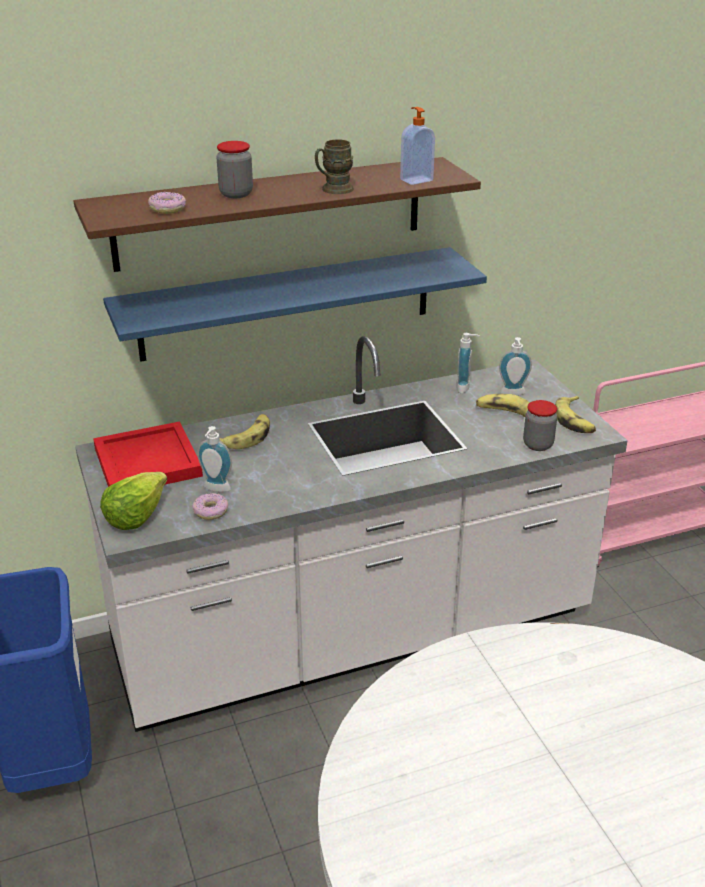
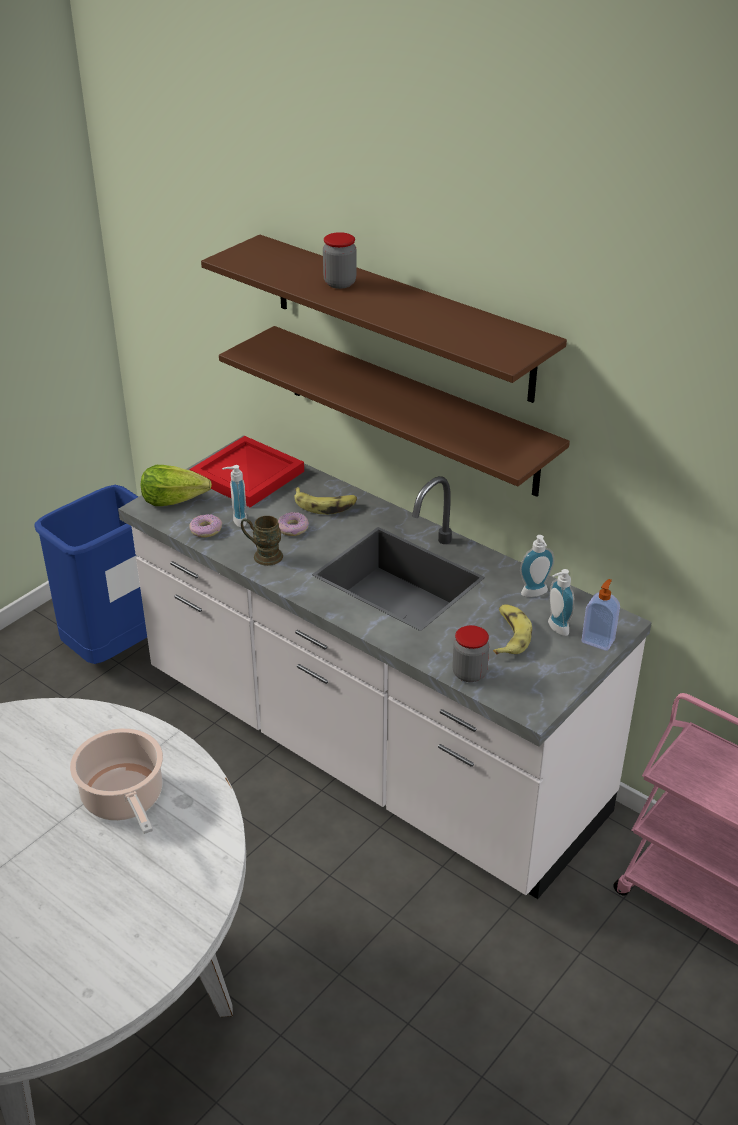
camera: 60 degrees right, 5 degrees up
blue shelf [103,247,487,362] -> brown shelf [219,326,570,497]
donut [148,192,186,214] -> donut moved to [278,512,309,536]
brown mug [315,139,354,194] -> brown mug moved to [241,516,283,566]
soap dispenser [400,107,435,185] -> soap dispenser moved to [581,579,620,651]
banana [555,396,596,433] -> none
none -> cooking pot [70,728,163,834]

